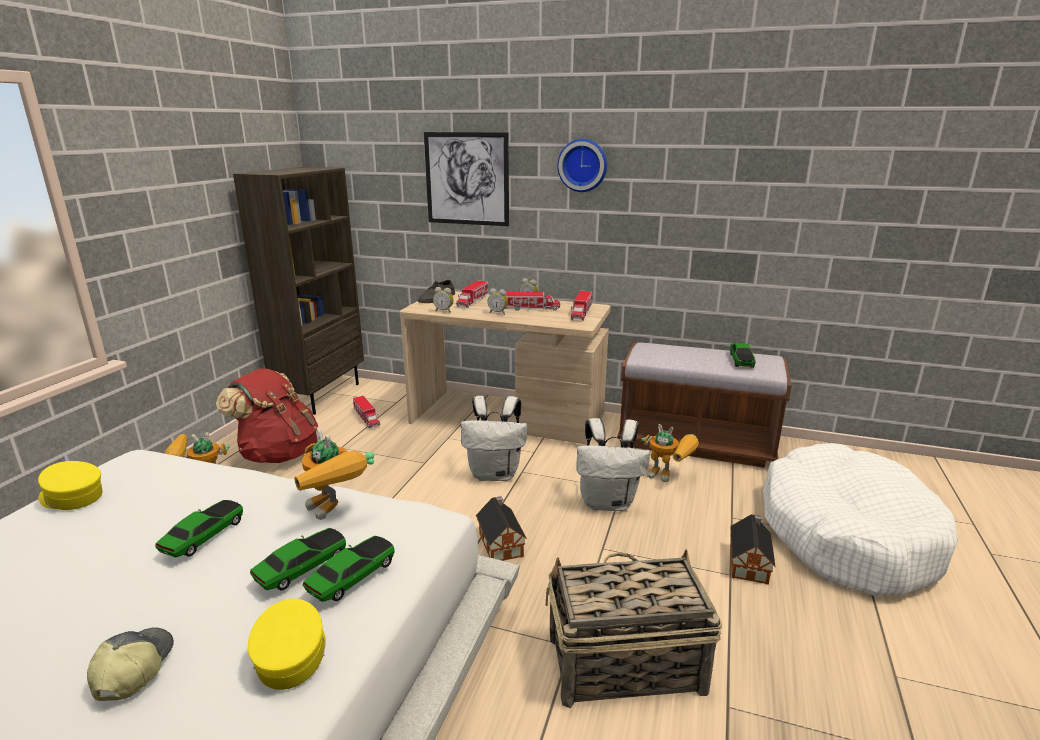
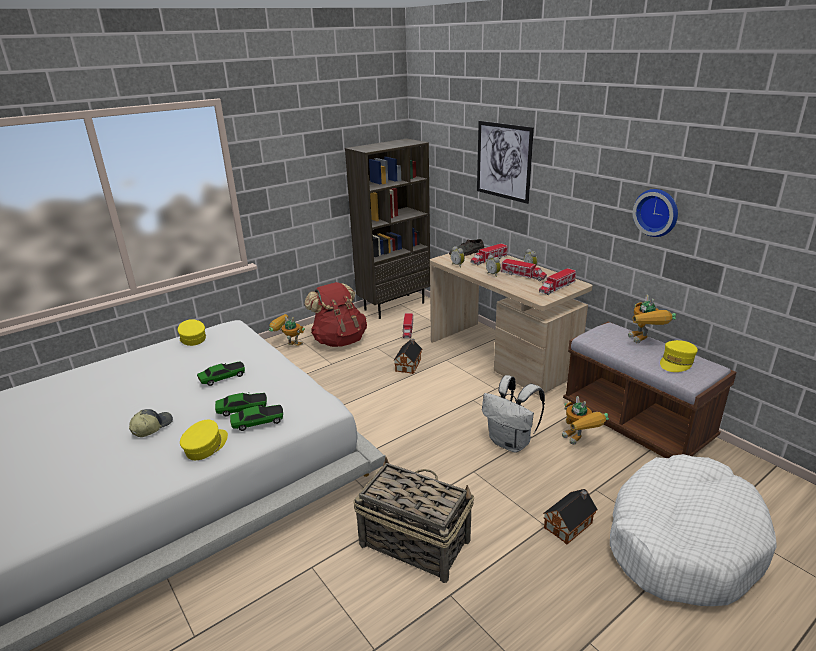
camera: 35 degrees right, 5 degrees up
toy robot [294,428,374,520] -> toy robot moved to [628,294,676,343]
white backpack [461,396,528,481] -> none
toy house [476,496,527,561] -> toy house moved to [393,339,422,374]
wall clock [557,139,607,192] -> wall clock moved to [633,189,678,237]
toy car [730,343,756,368] -> yellow cap [660,340,698,372]

